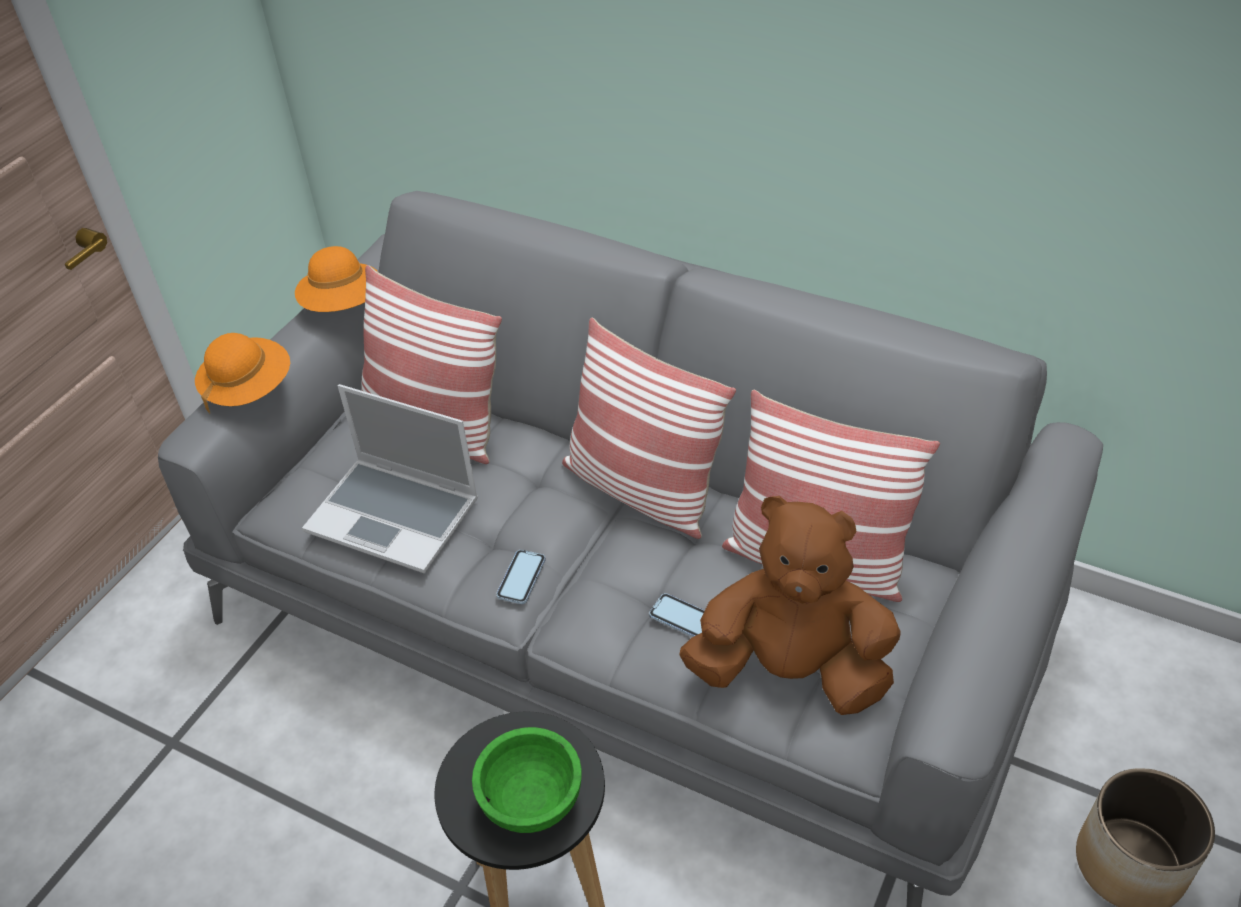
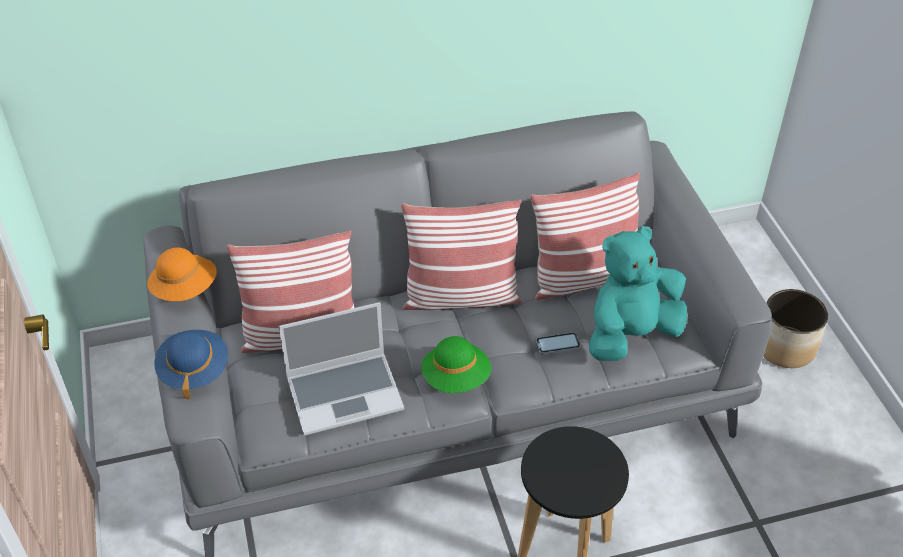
camera: 45 degrees left, 0 degrees up
orange hat [195,333,290,414] -> blue hat [154,330,228,400]
green bowl [472,727,582,833] -> none
phone [496,550,546,604] -> green hat [421,336,491,393]
brown plush toy [679,496,901,715] -> turquoise plush toy [589,226,687,361]

